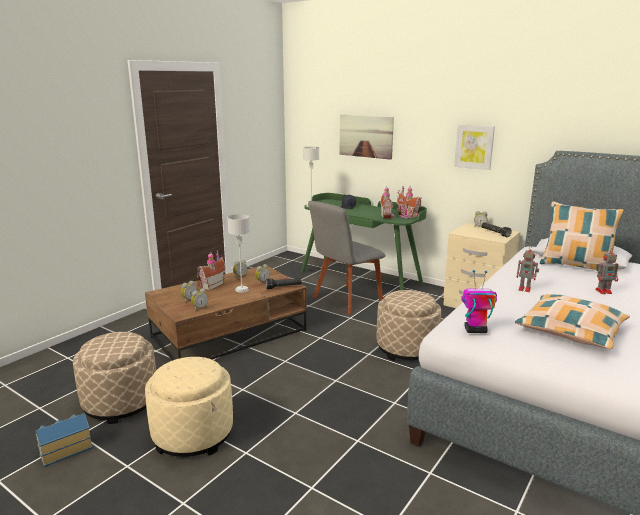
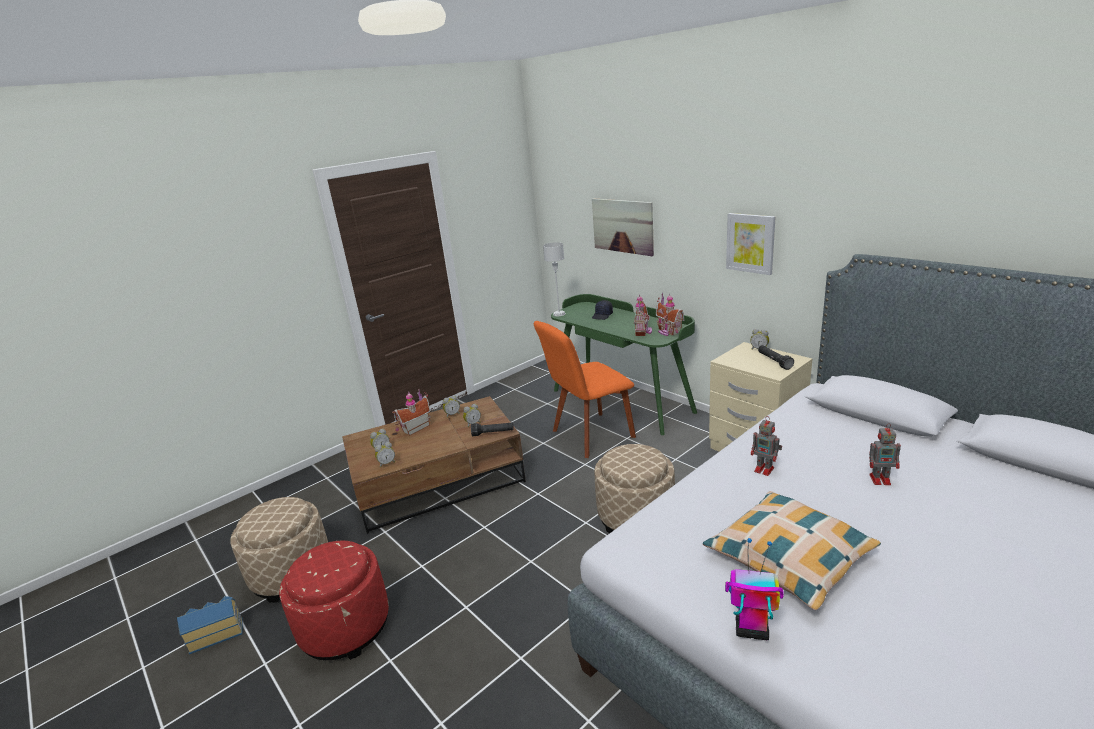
camera: 15 degrees right, 5 degrees up
beige ottoman [145,357,233,457] -> red ottoman [279,540,389,660]
grey table lamp [227,214,250,293] -> none
grey chair [308,201,386,314] -> orange chair [534,321,636,458]
toy robot [461,270,497,333] -> toy robot moved to [725,538,784,640]
pillow [540,201,624,271] -> none

